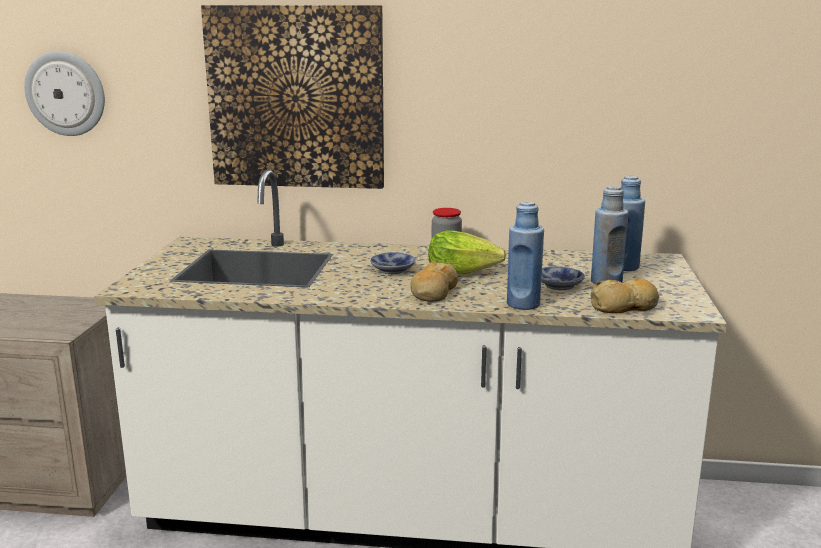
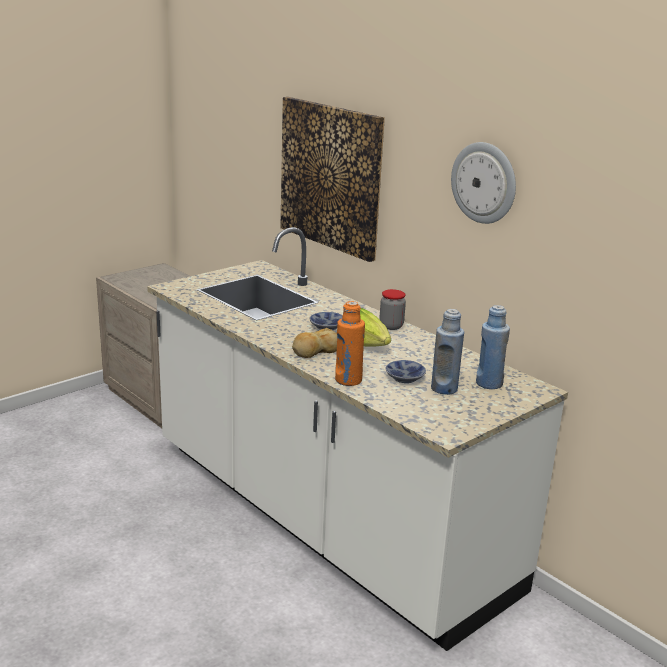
camera: 40 degrees right, 5 degrees up
wall clock [24,51,105,136] -> wall clock moved to [451,142,516,224]
blue bottle [507,201,544,310] -> orange bottle [335,301,365,386]
bread [591,278,659,313] -> none

